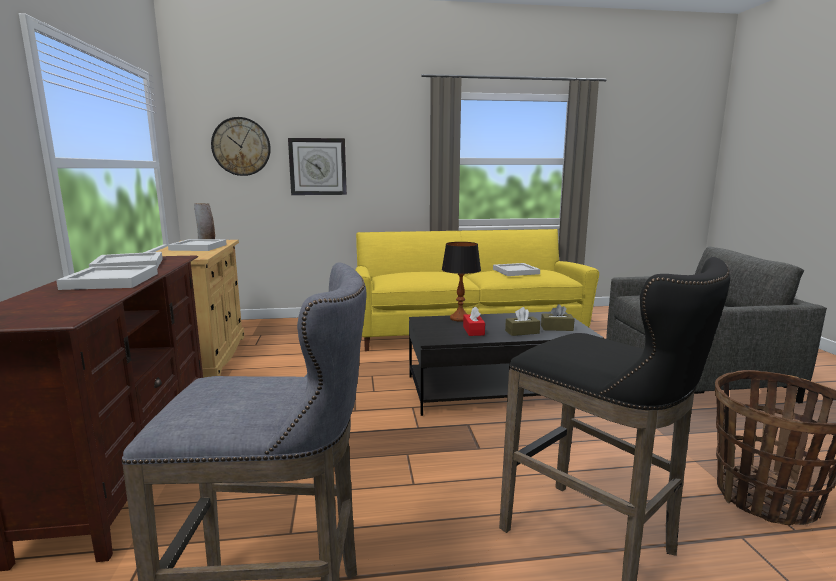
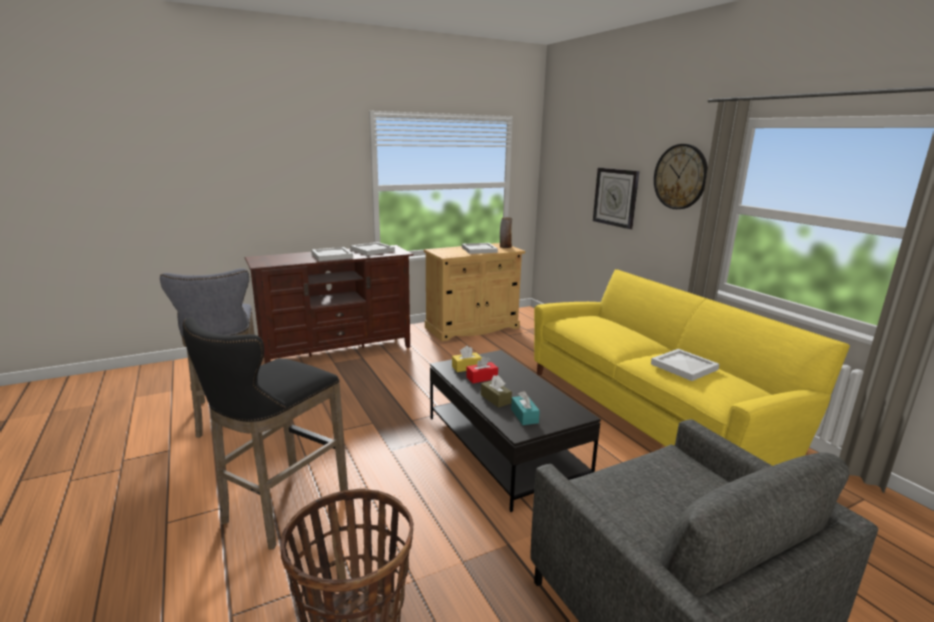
camera: 70 degrees right, 5 degrees up
wall clock [211,117,271,176] -> wall clock moved to [654,144,708,209]
table lamp [442,242,481,322] -> none
brown tissue box [541,304,575,331] -> turquoise tissue box [511,391,540,425]
none -> yellow tissue box [452,346,482,372]

